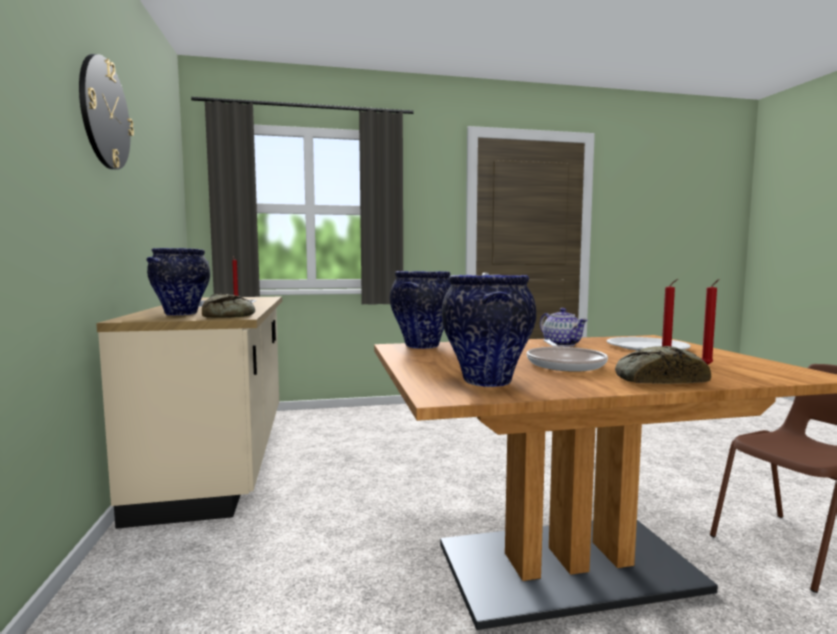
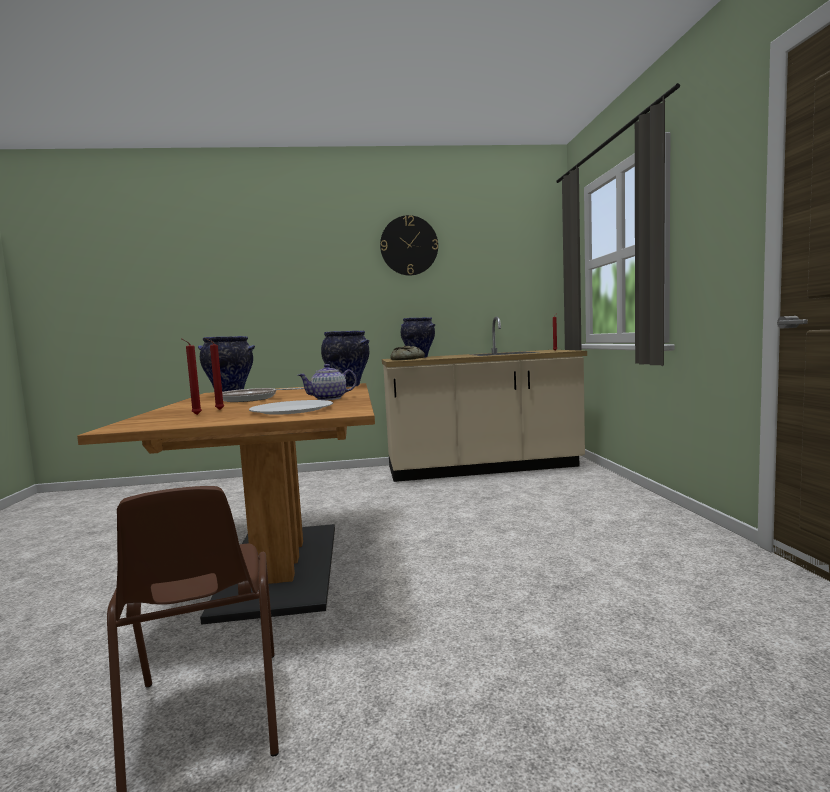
camera: 95 degrees right, 0 degrees up
bread [615,346,711,384] -> none

